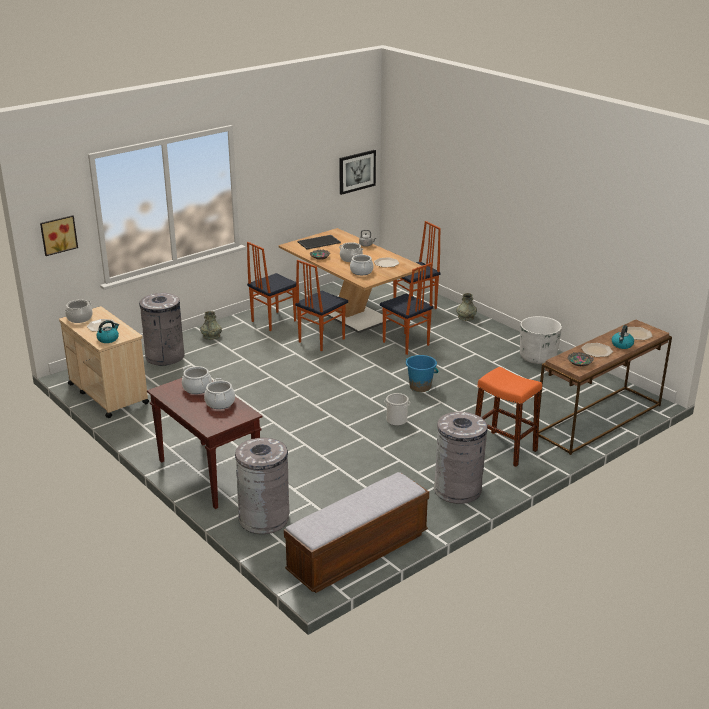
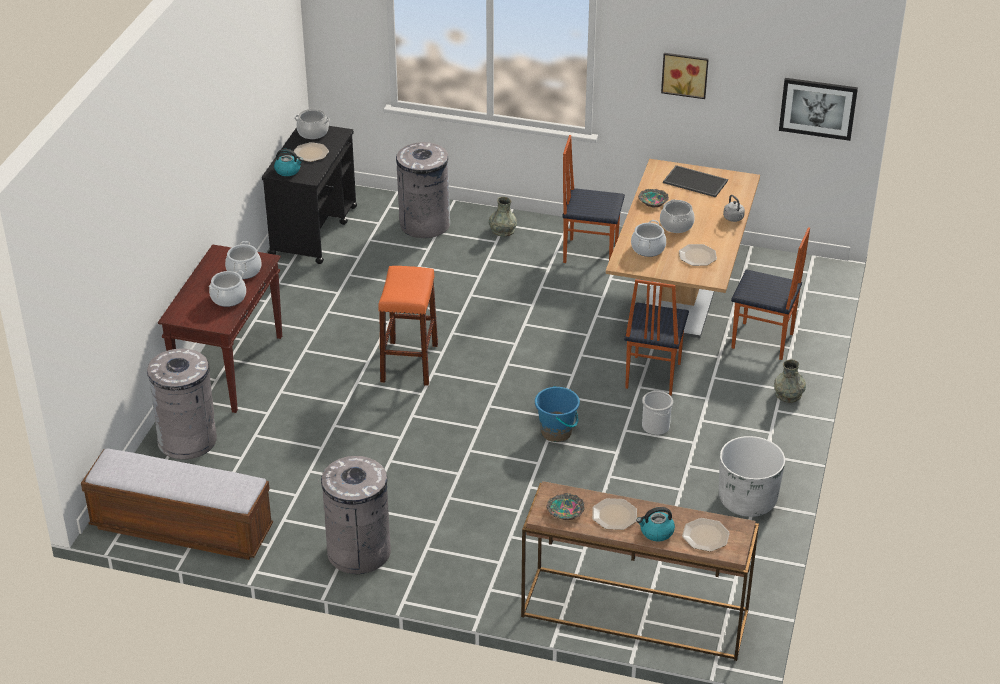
camera: 55 degrees right, 10 degrees up
picture [40,215,78,256] -> picture moved to [661,53,709,99]
beige cart [59,306,149,418] -> black cart [262,126,357,264]
chair [295,260,348,352] -> none
bucket [384,393,410,426] -> bucket moved to [642,391,673,435]
orange stool [475,367,542,467] -> orange stool moved to [378,266,438,386]

